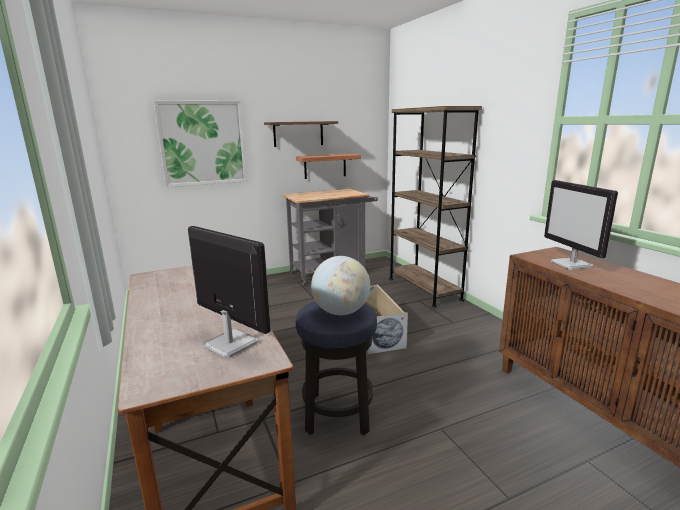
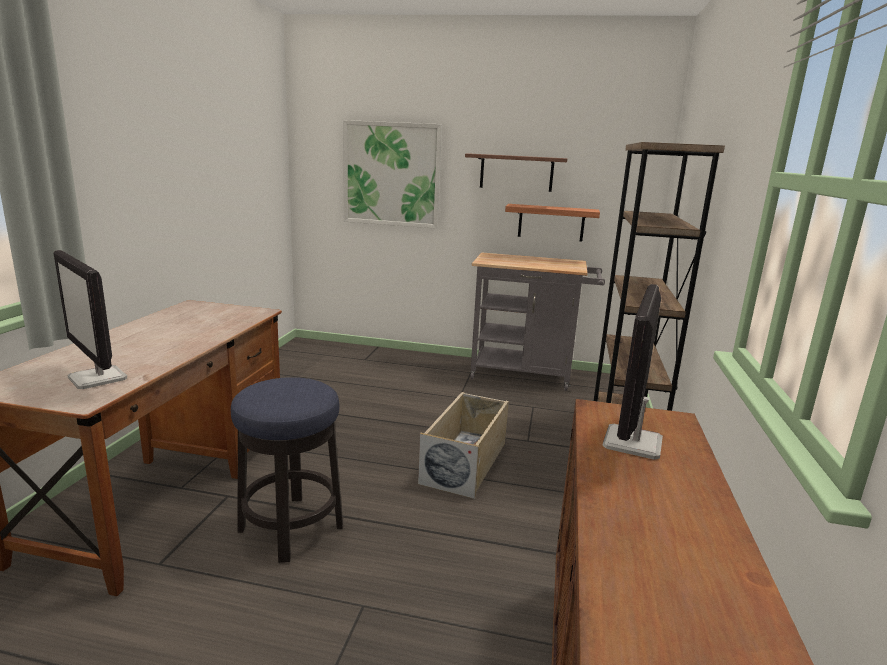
camera: 35 degrees right, 0 degrees up
monitor [188,226,271,358] -> monitor turned 150 degrees clockwise [54,250,127,389]
globe [311,256,370,315] -> none

